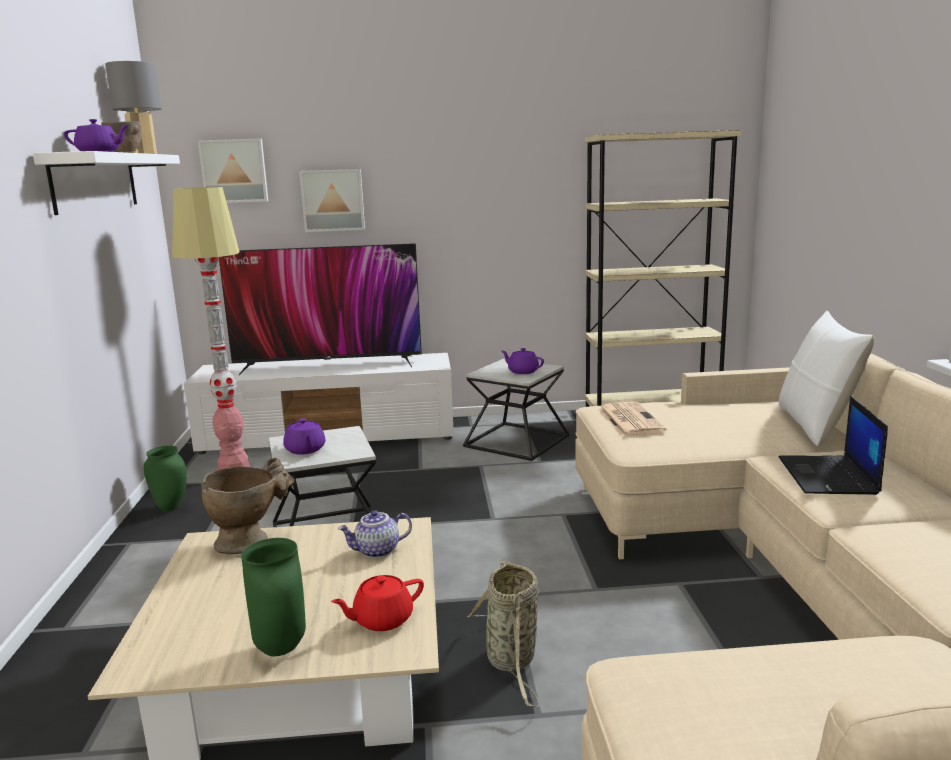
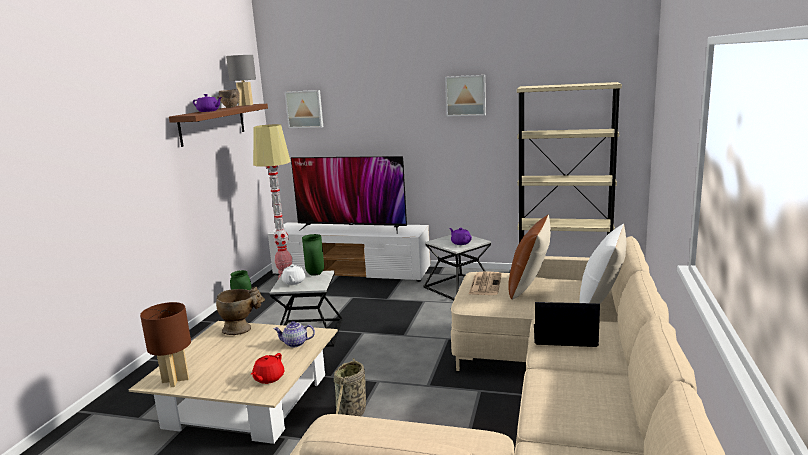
camera: 20 degrees right, 0 degrees up
white shelf [33,151,180,215] -> brown shelf [169,104,268,147]
green vase [241,538,306,656] -> green vase moved to [302,234,324,276]
purple teapot [283,418,325,455] -> white teapot [282,264,305,285]
picture [299,169,365,232] -> picture moved to [445,75,486,117]
red teapot [331,575,424,631] -> red teapot turned 60 degrees counterclockwise [251,353,284,384]
laptop [779,396,888,495] -> laptop turned 75 degrees clockwise [534,302,600,347]
none -> brown table lamp [140,302,191,387]
none -> brown pillow [508,214,551,300]

